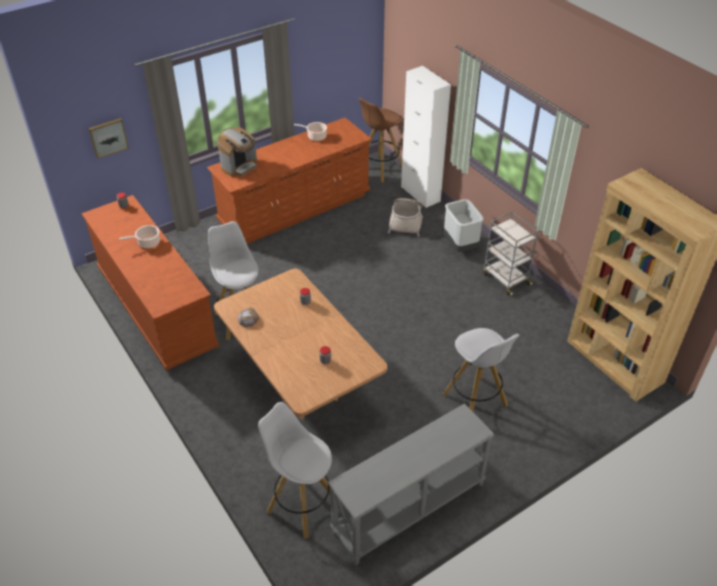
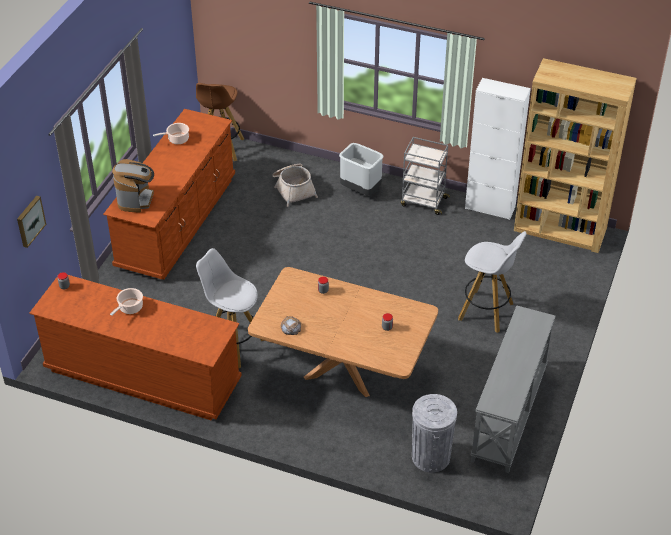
camera: 35 degrees left, 0 degrees up
white stool [258,402,332,539] -> grey trash can [412,394,457,473]
white cabinet [401,66,451,208] -> white cabinet moved to [465,78,531,220]

